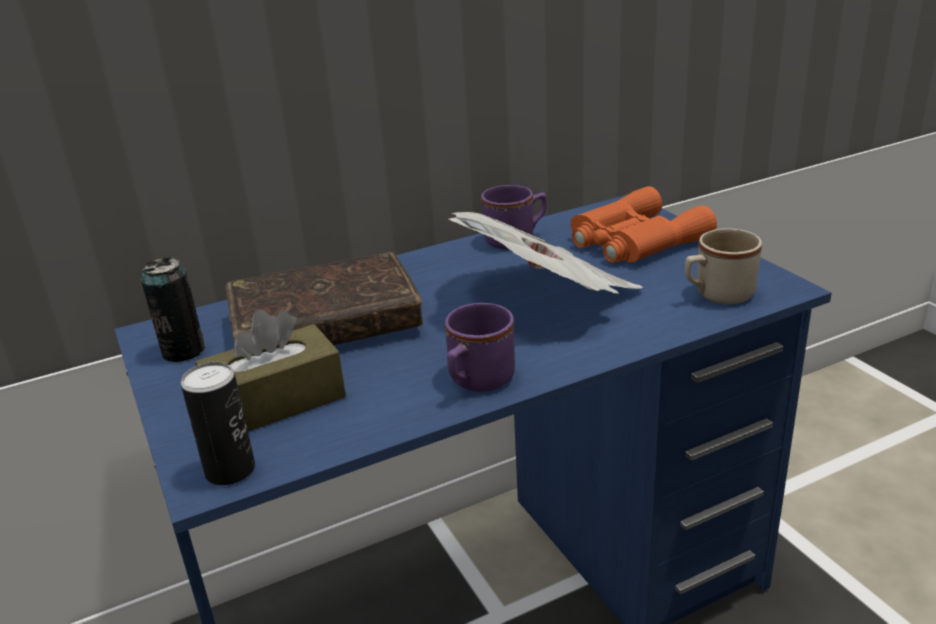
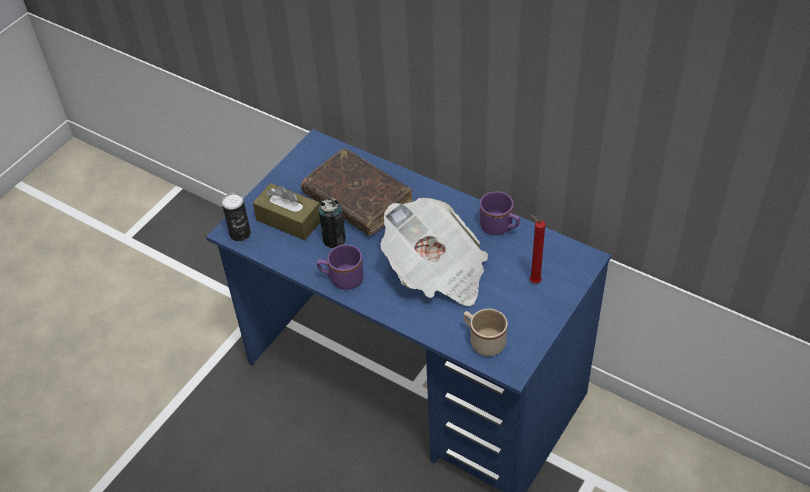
camera: 60 degrees right, 20 degrees up
can [141,257,206,362] -> can moved to [319,198,346,248]
orange binoculars [571,186,717,263] -> red candle [530,215,545,284]

